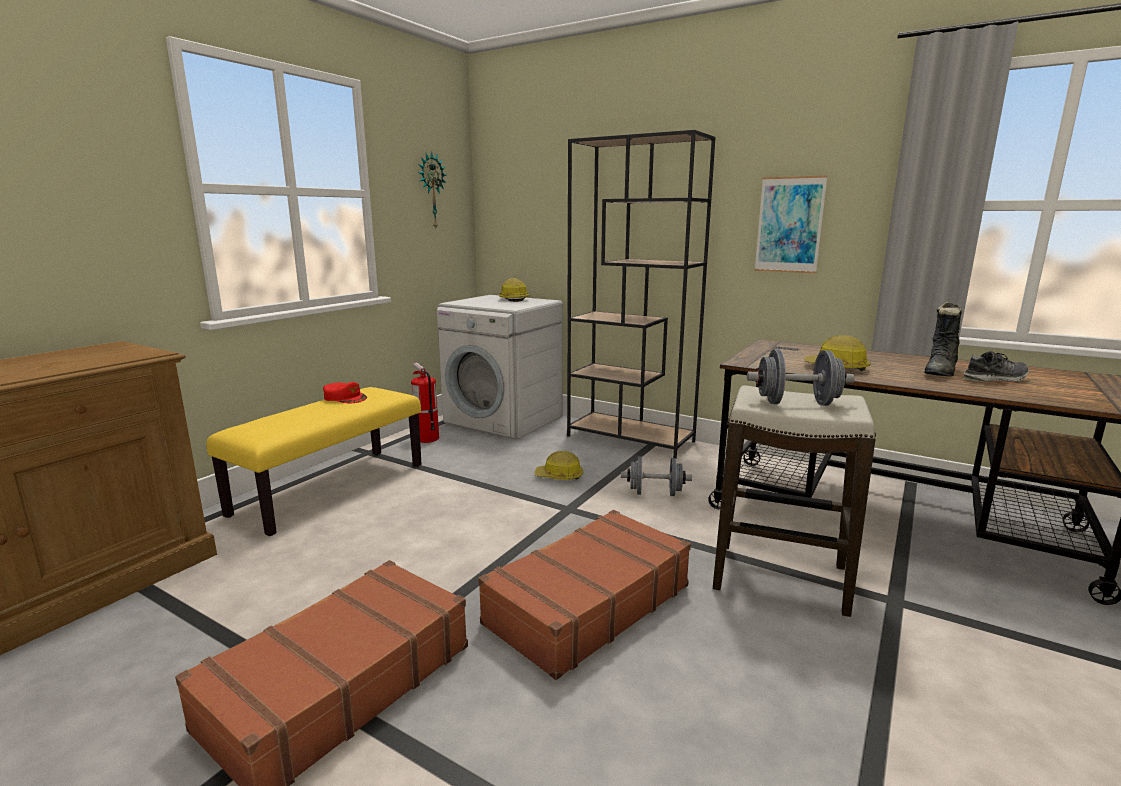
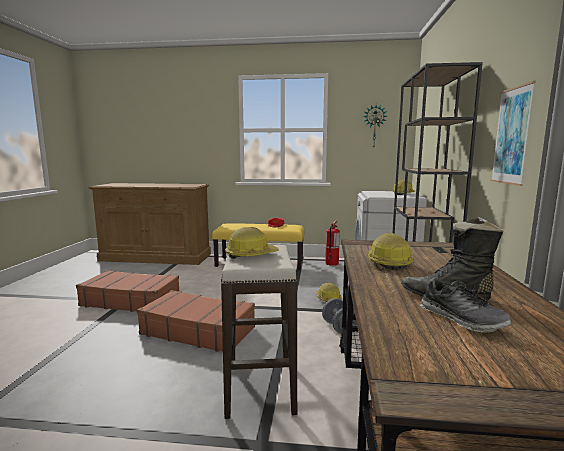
camera: 65 degrees right, 5 degrees down
grey dumbbell [747,349,855,406] -> hard hat [225,227,279,259]

